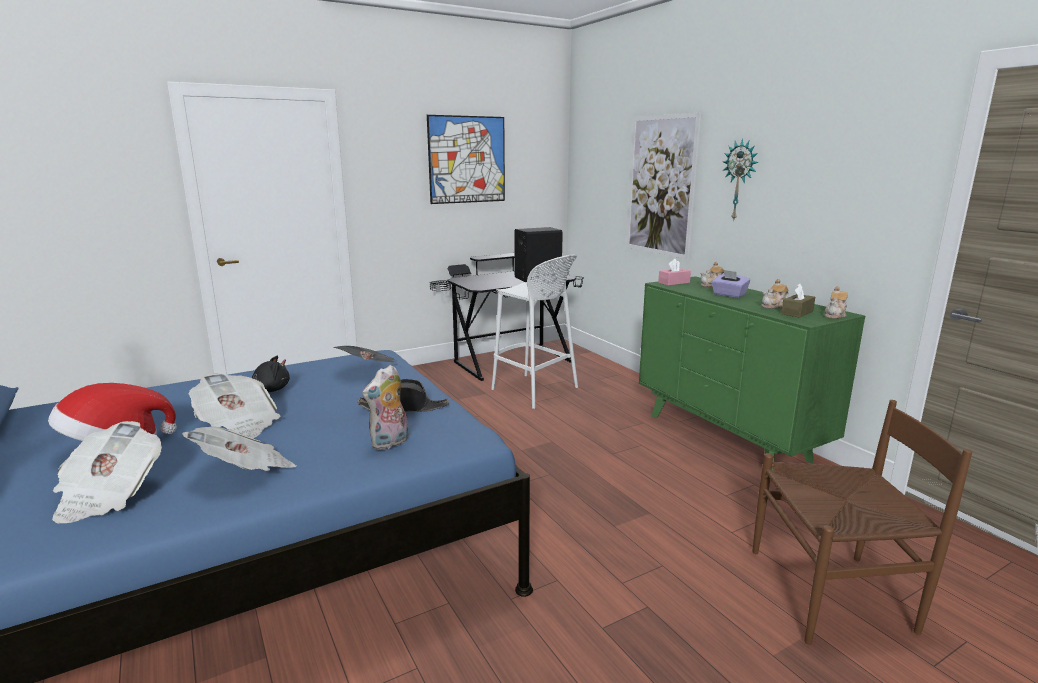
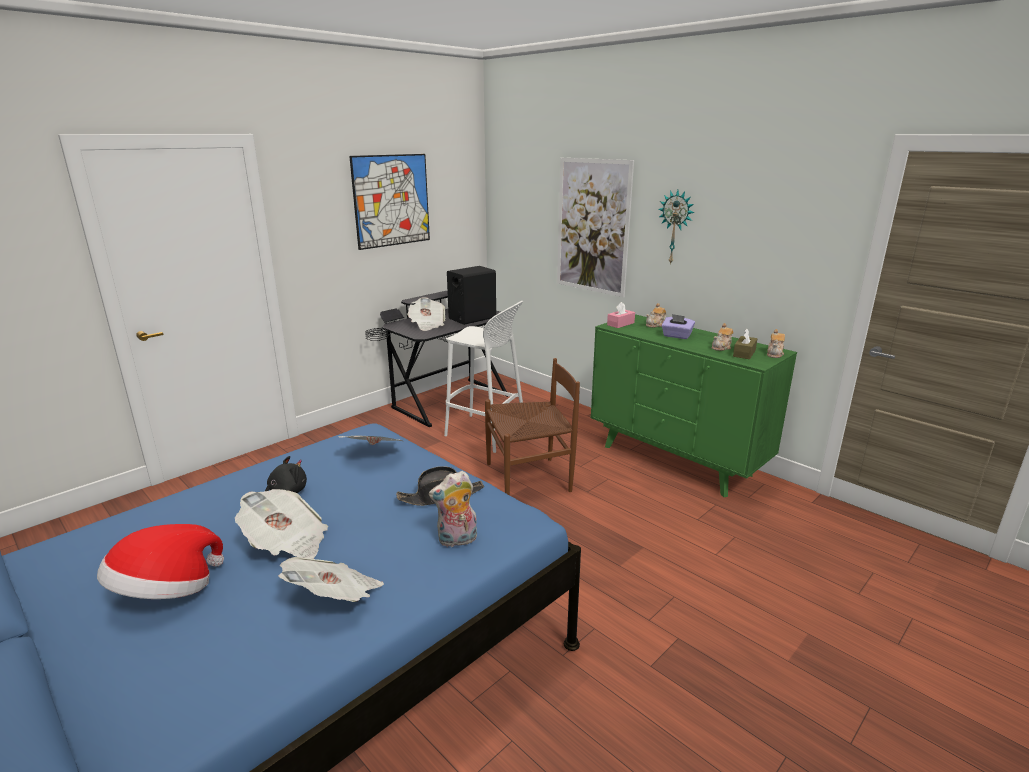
camera: 15 degrees left, 5 degrees up
newspaper [52,421,162,524] -> newspaper moved to [407,298,445,331]
plush toy [362,365,409,450] -> plush toy turned 45 degrees clockwise [429,471,477,547]
brown chair [752,400,972,645] -> brown chair moved to [485,358,580,495]

